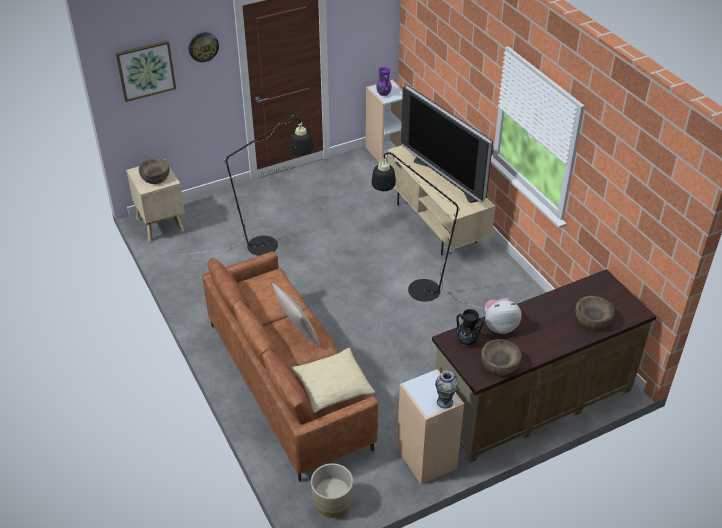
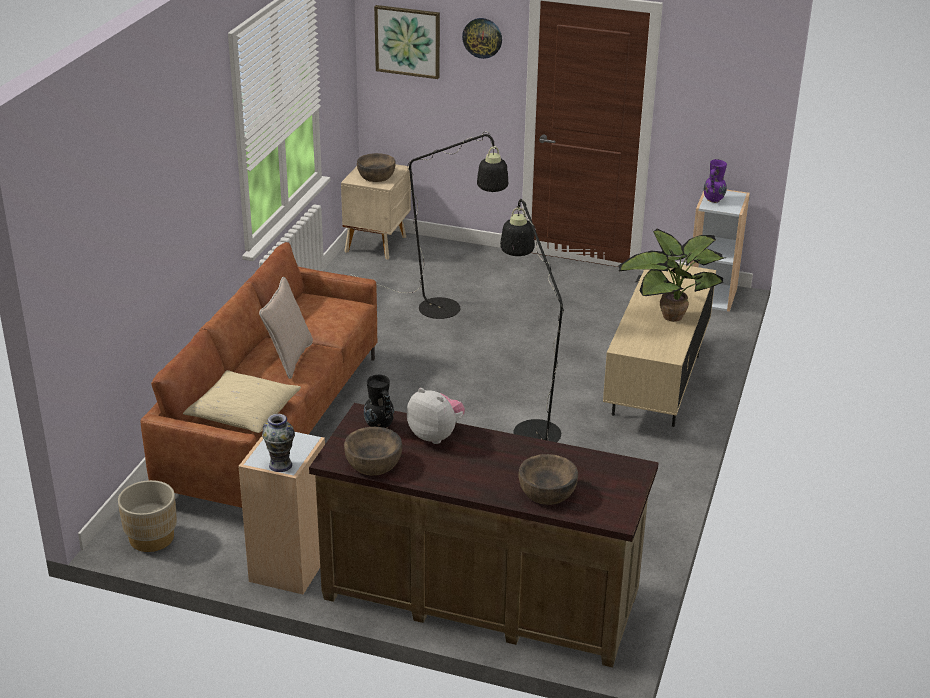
camera: 45 degrees right, 10 degrees down
television [401,85,493,203] -> potted plant [618,229,726,322]

